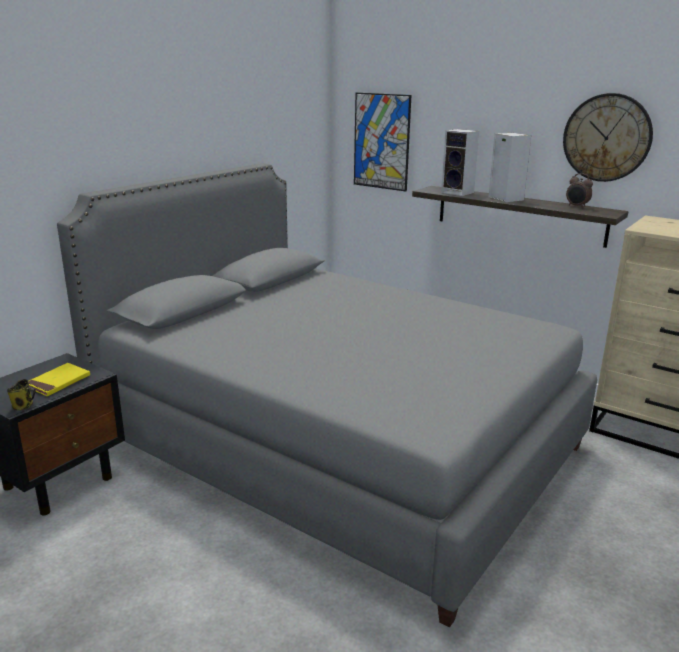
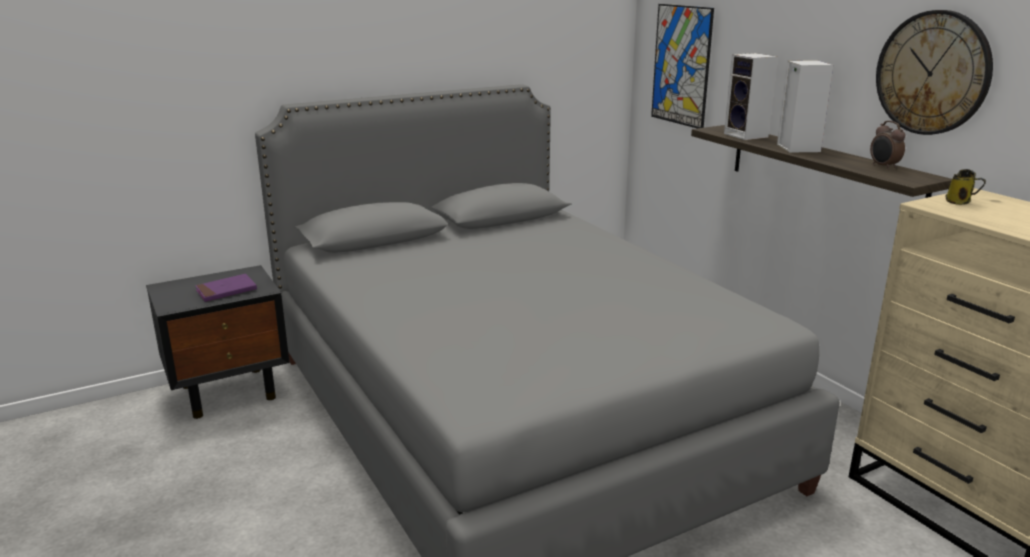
camera: 25 degrees right, 0 degrees up
mug [7,379,36,410] -> mug moved to [945,169,986,205]
yellow book [28,363,90,396] -> purple book [195,274,257,302]

